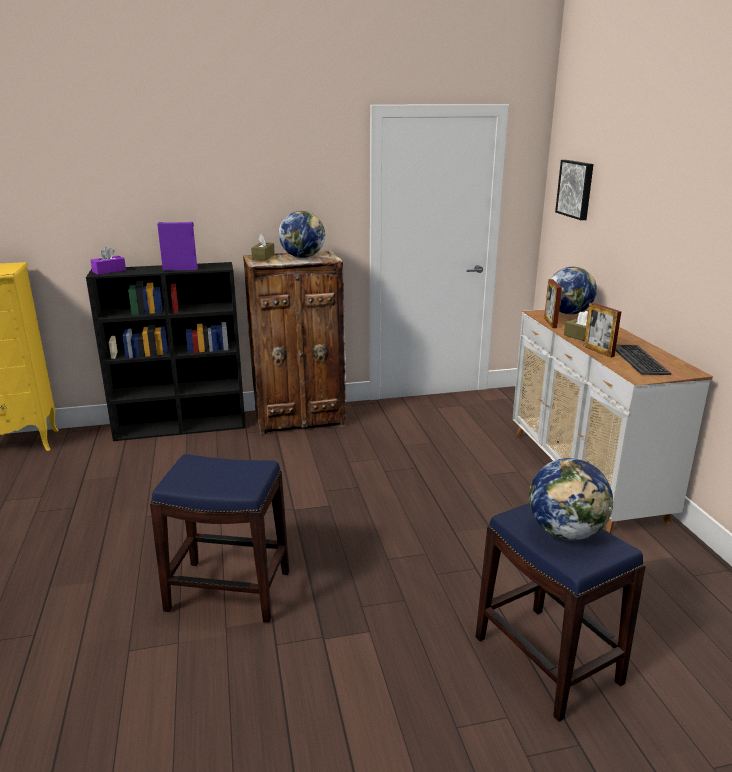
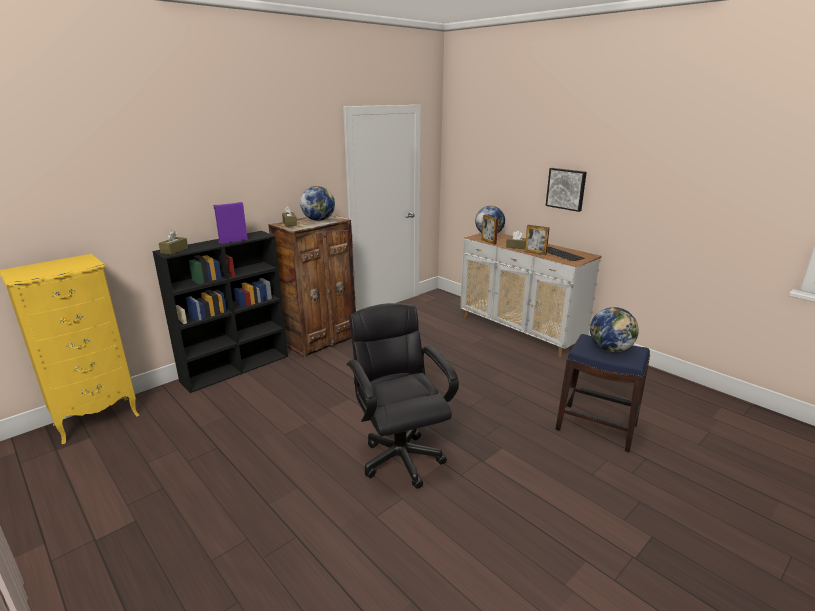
camera: 30 degrees left, 0 degrees up
purple tissue box [90,247,126,275] -> brown tissue box [159,230,188,255]
stool [150,454,289,623] -> black office chair [346,303,459,489]
picture [555,160,594,220] -> picture moved to [546,168,587,212]

